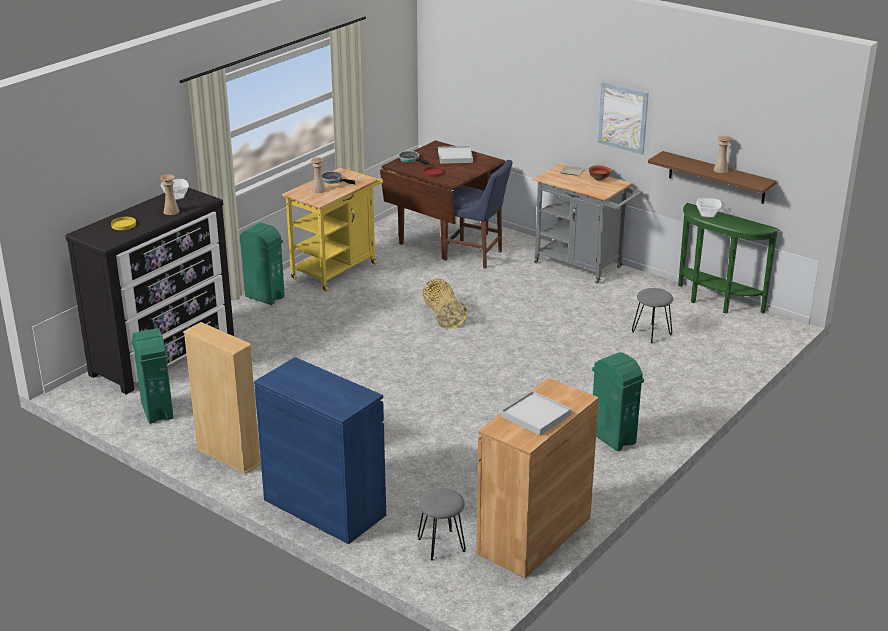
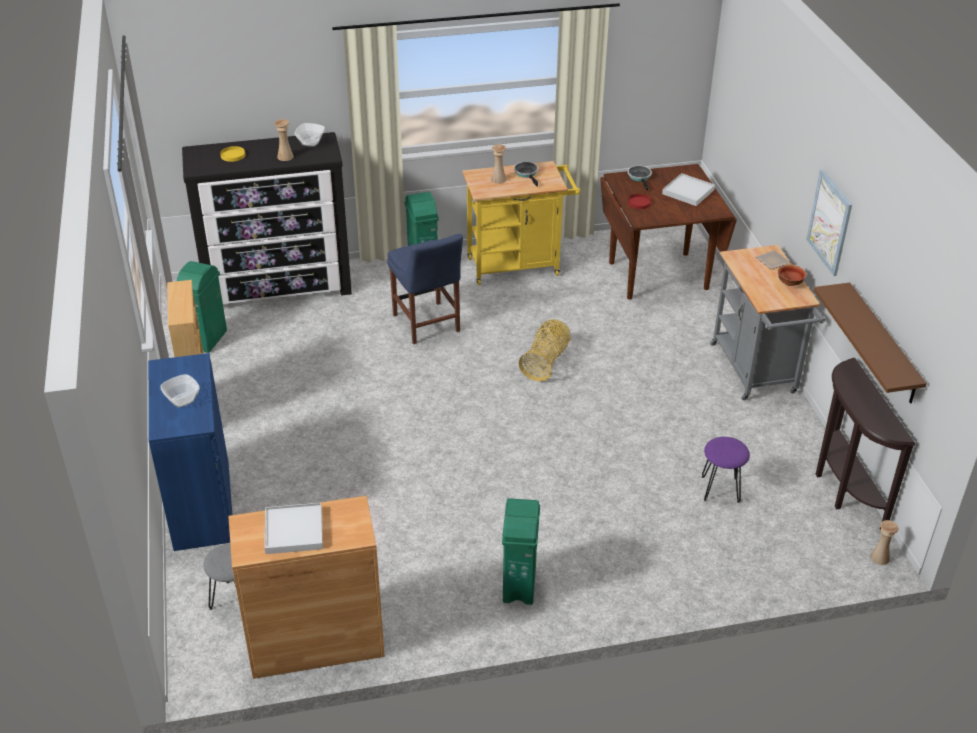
camera: 40 degrees right, 10 degrees up
blue chair [443,160,512,269] -> blue chair moved to [387,234,463,344]
grey stool [632,288,673,343] -> purple stool [702,437,750,503]
green console table [678,203,779,314] -> brown console table [816,358,915,530]
bowl [696,198,722,218] -> bowl moved to [160,374,200,408]
beige vase [713,135,731,173] -> beige vase moved to [870,520,898,565]

